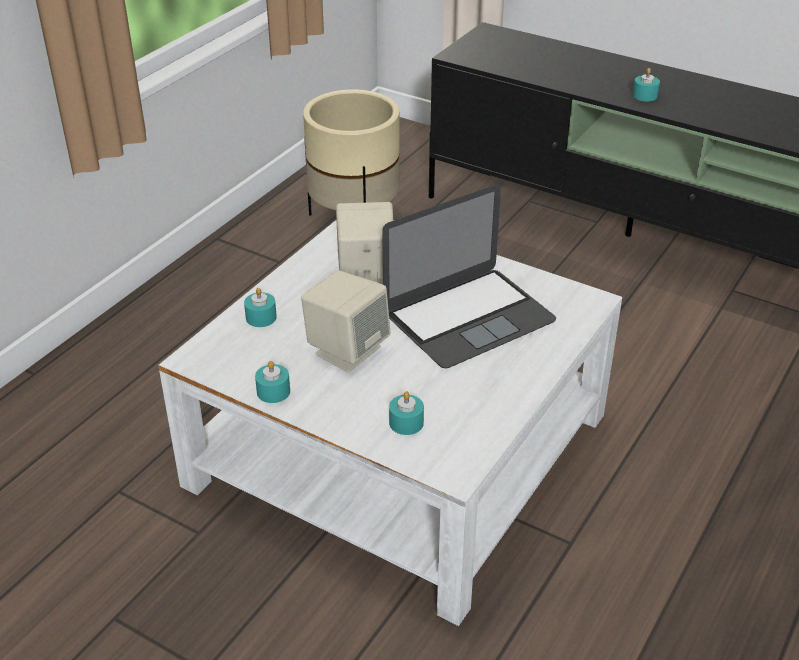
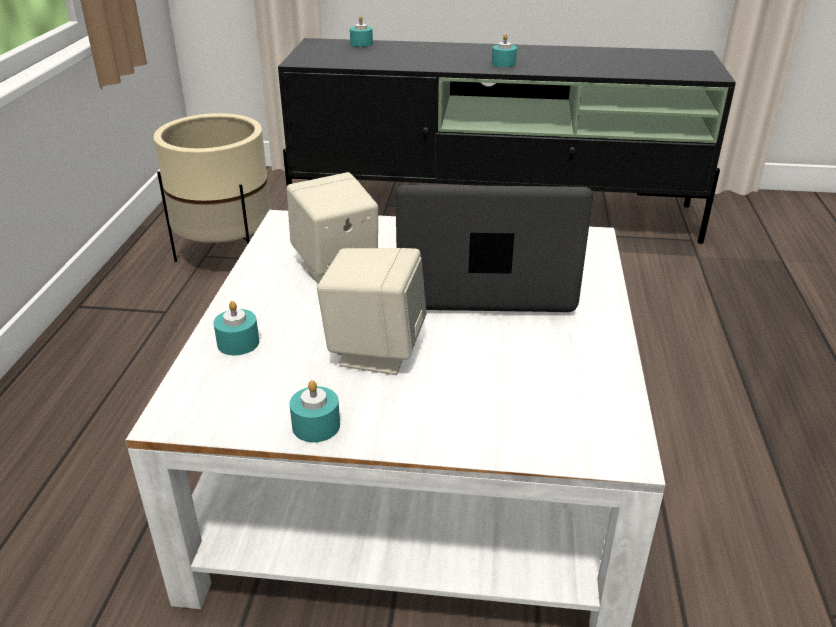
camera: 25 degrees left, 5 degrees down
laptop [382,185,556,368] -> laptop turned 120 degrees counterclockwise [396,185,593,312]
turquoise candle [389,392,424,435] -> turquoise candle moved to [350,16,373,47]

